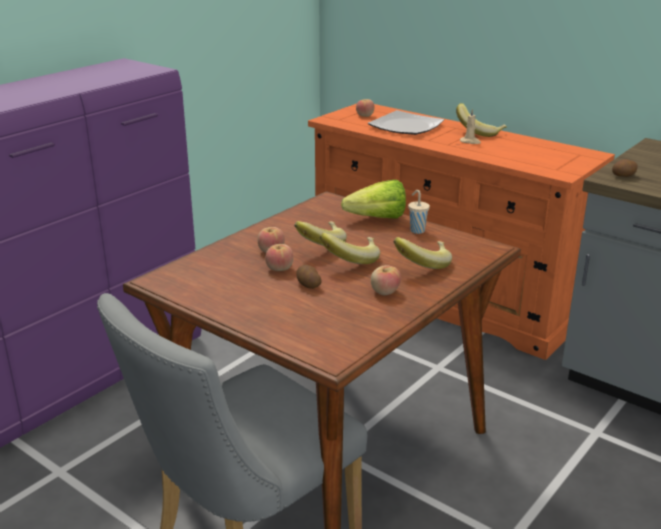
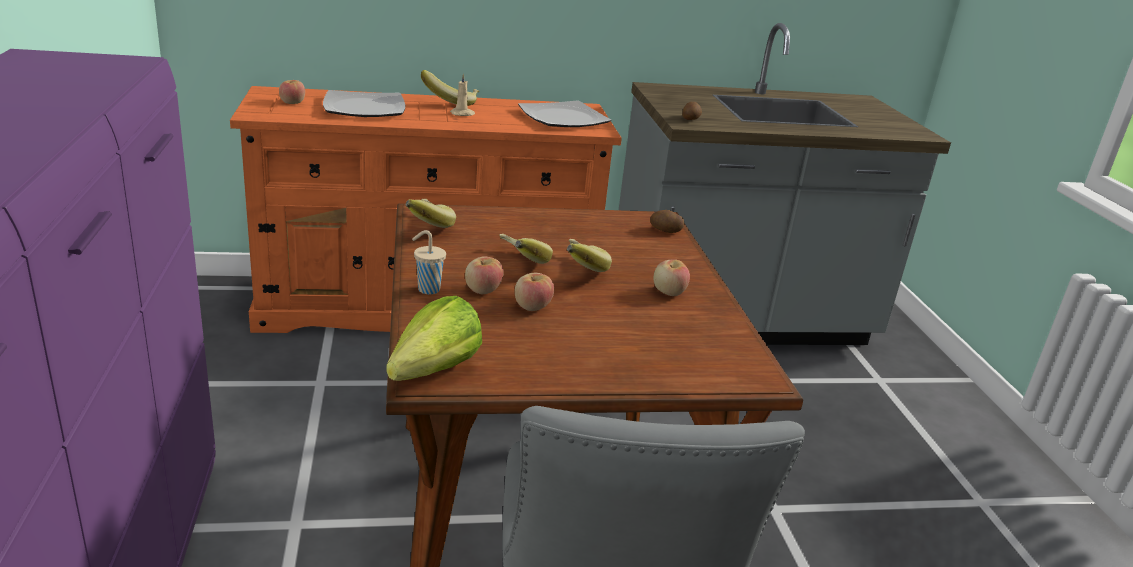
camera: 50 degrees left, 0 degrees up
potato [296,265,322,289] -> potato moved to [650,210,684,233]
lettuce [341,180,406,219] -> lettuce moved to [386,296,482,381]
banana [394,237,452,269] -> banana moved to [405,199,456,228]
beige cup [408,190,430,234] -> beige cup moved to [412,230,446,294]
none -> plate [518,101,612,127]

